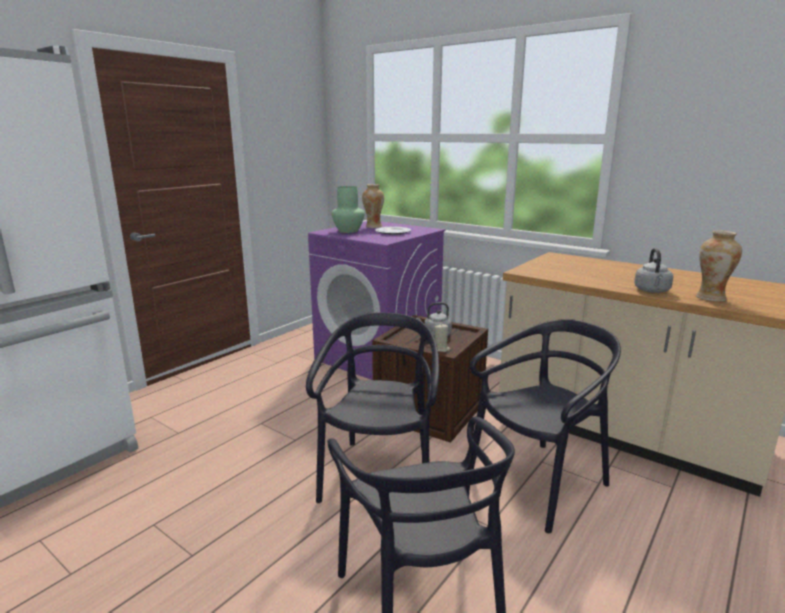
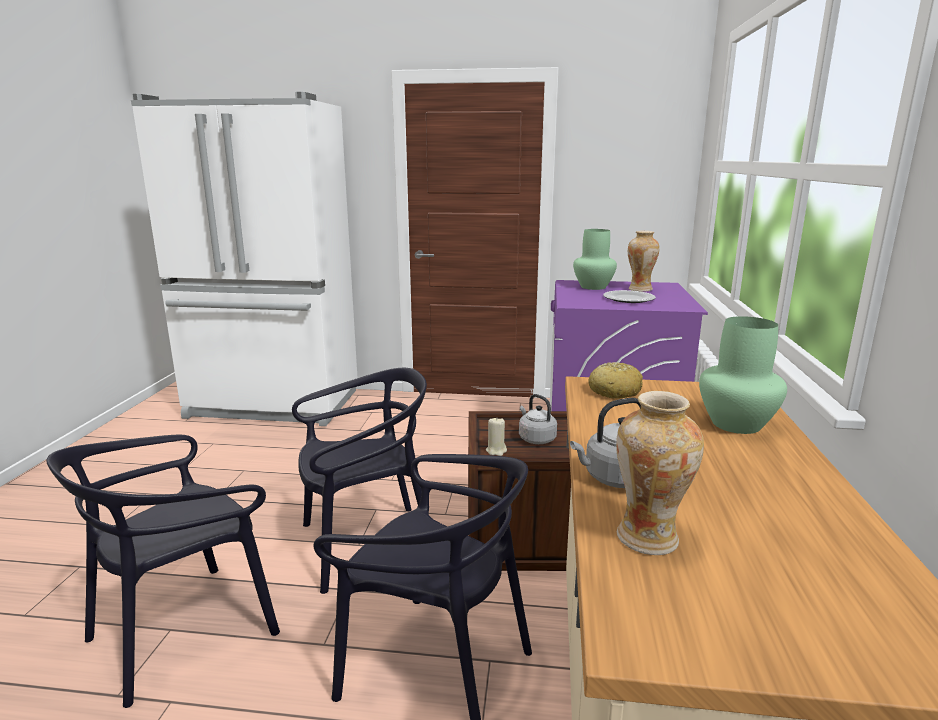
camera: 60 degrees right, 0 degrees up
none -> bread [588,362,643,399]
none -> green vase [699,316,787,434]

